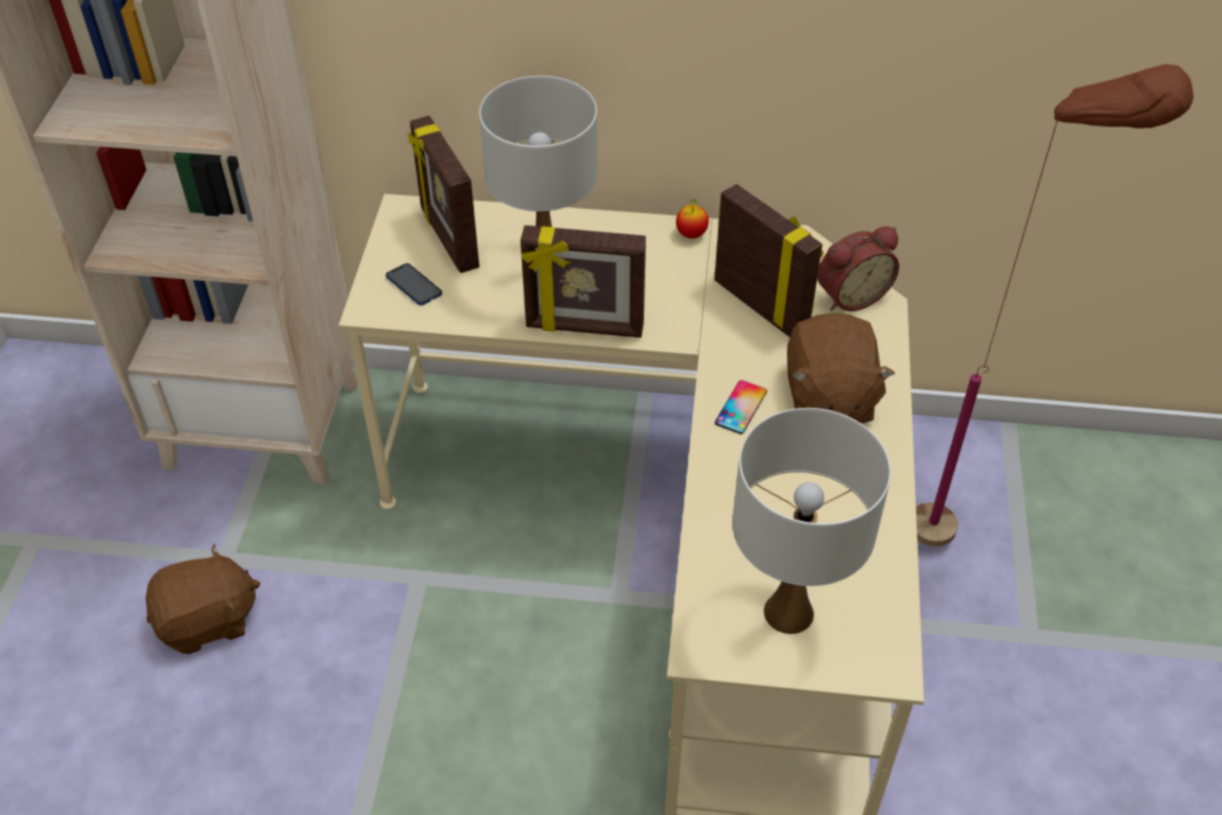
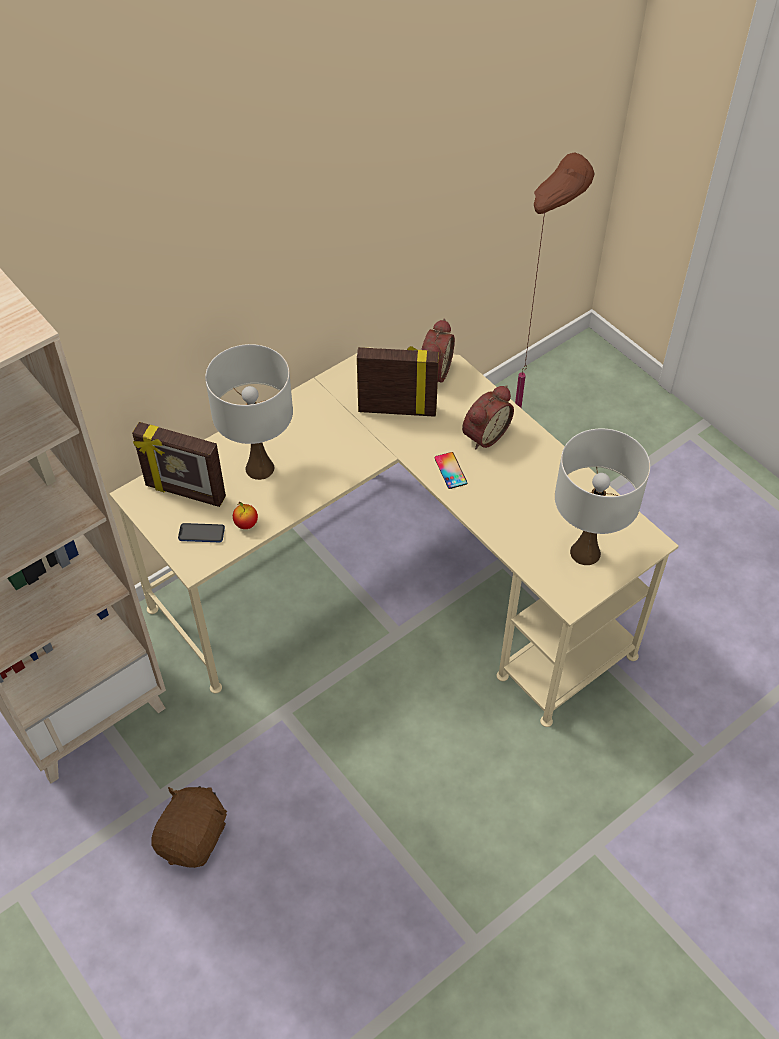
camera: 45 degrees left, 5 degrees up
picture frame [520,225,646,338] -> none
apple [676,199,709,238] -> apple moved to [233,502,258,529]
brown plush toy [787,313,895,424] -> alarm clock [462,385,514,450]

